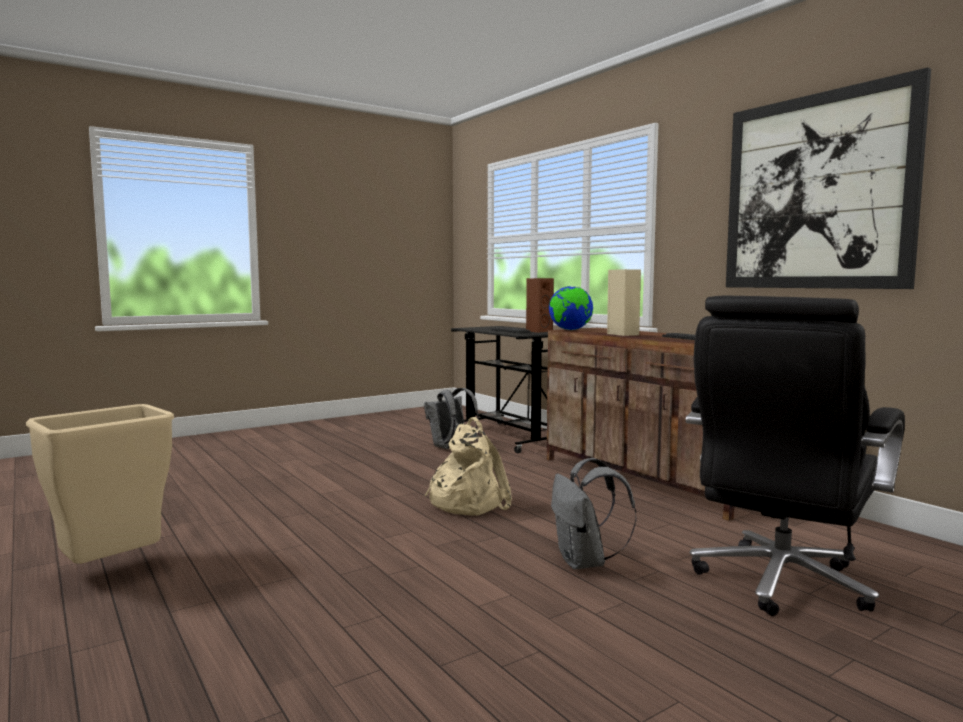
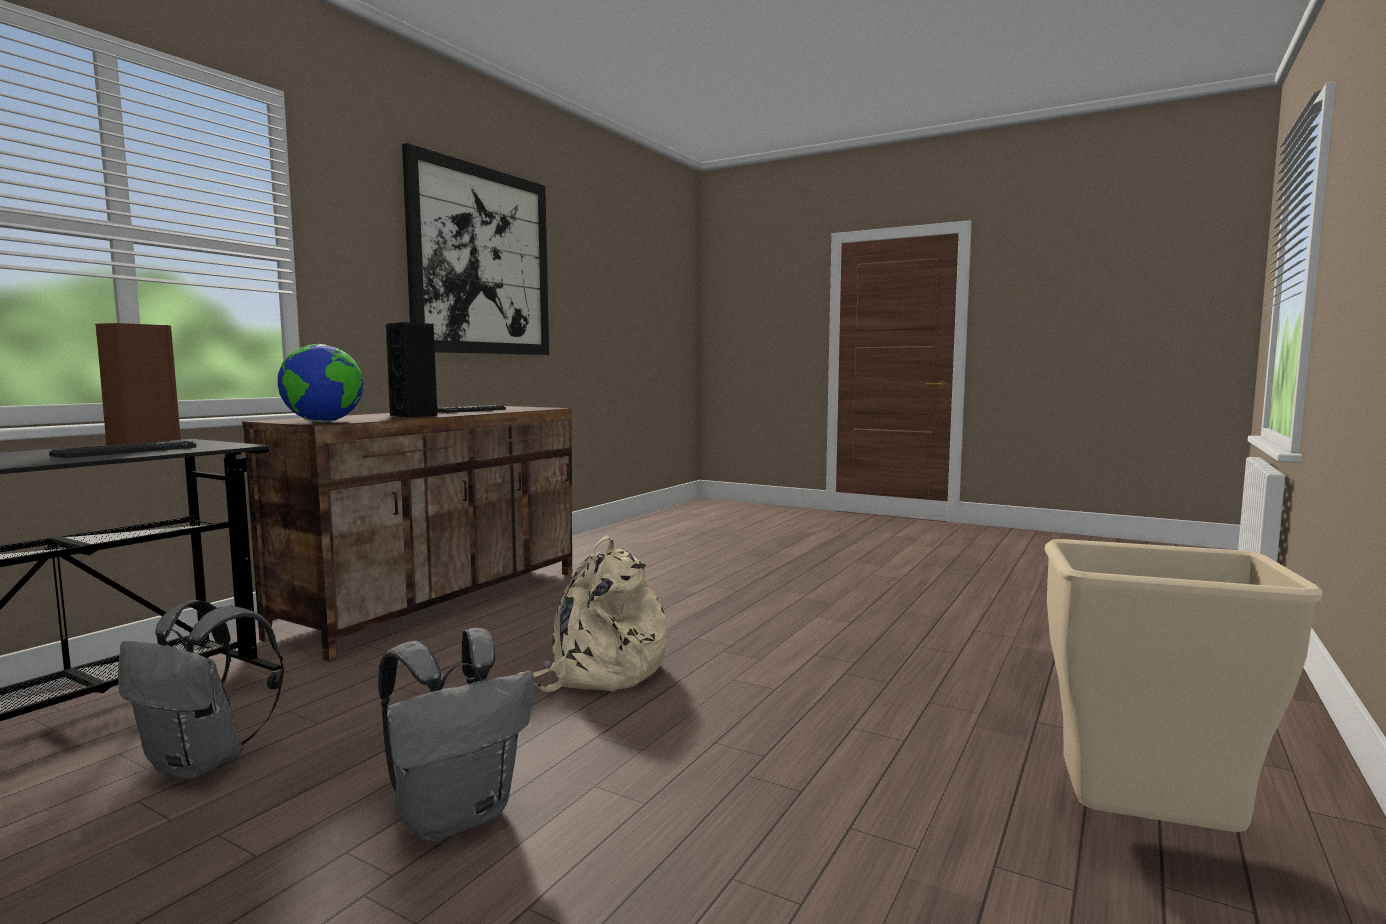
camera: 115 degrees left, 0 degrees up
grey backpack [551,458,636,570] -> grey backpack moved to [378,628,534,841]
beige speaker [607,269,641,336] -> black speaker [386,322,438,418]
black office chair [685,295,905,616] -> none

